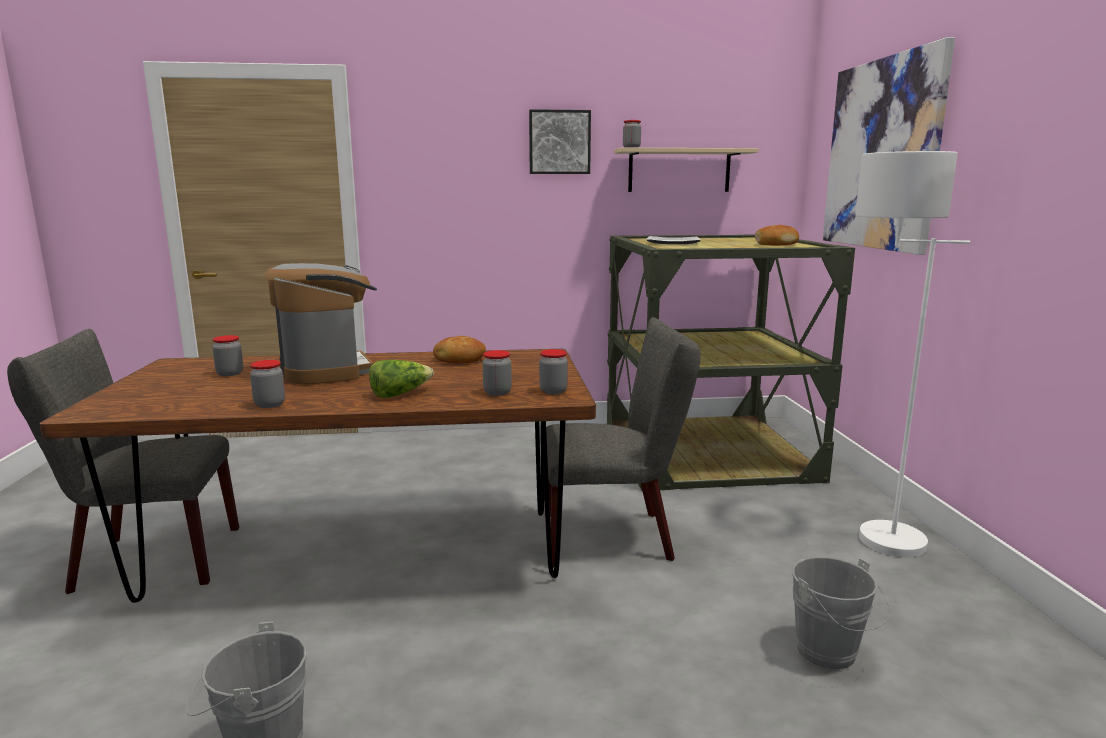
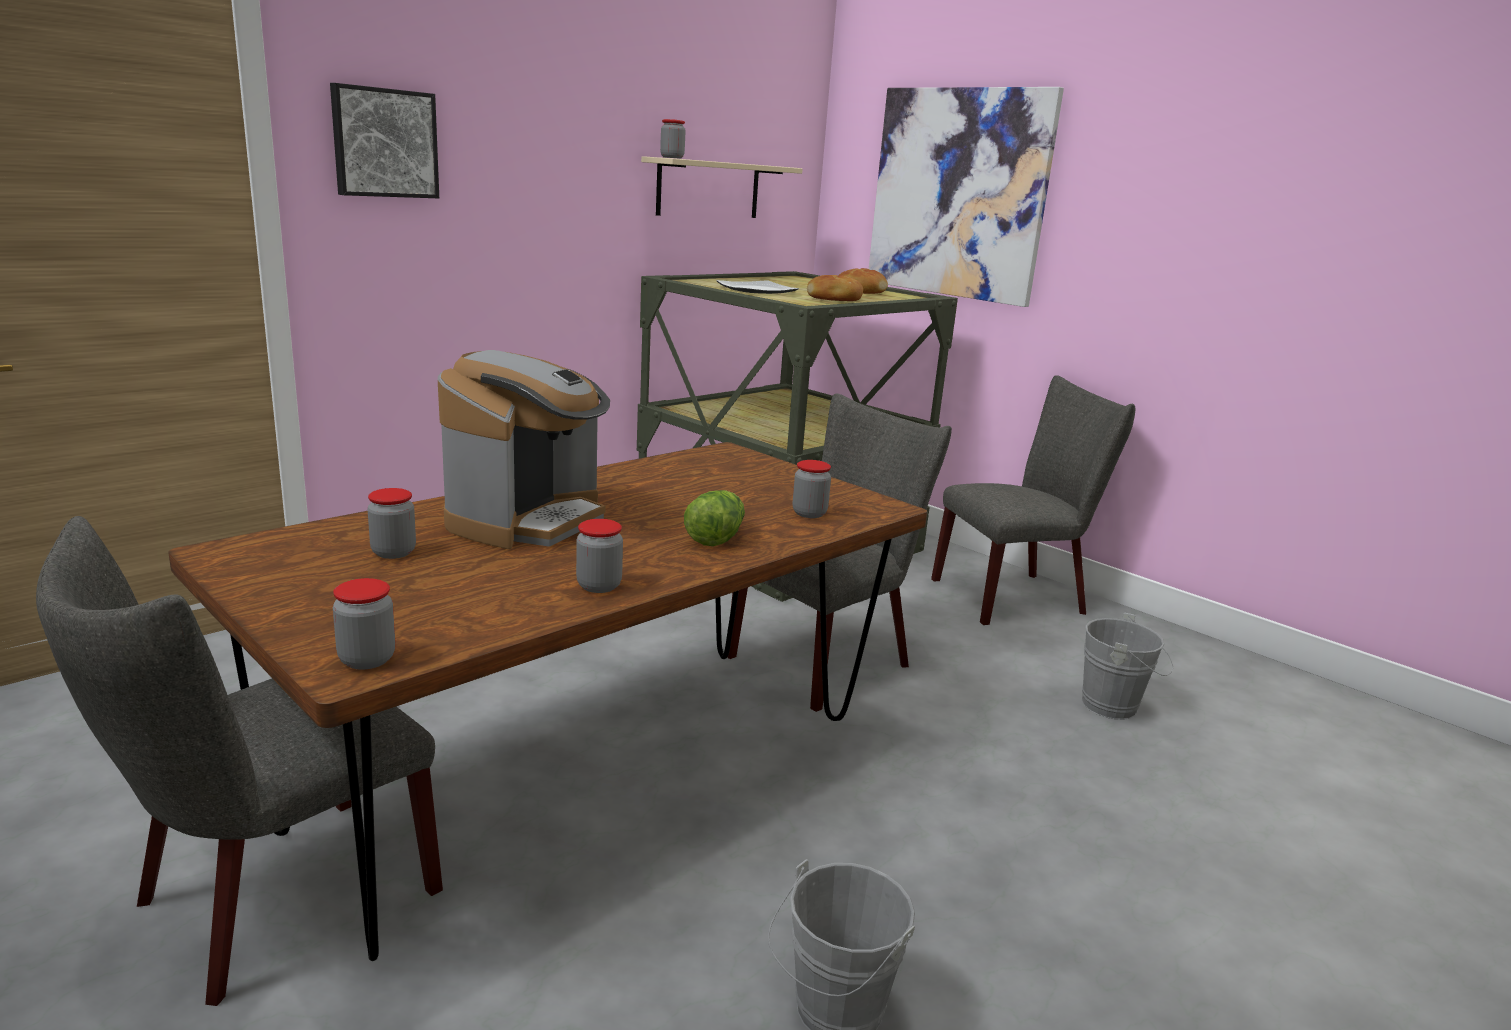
camera: 40 degrees left, 5 degrees up
coffee machine [264,263,377,385] -> coffee machine turned 90 degrees clockwise [438,350,610,549]
bread [433,336,486,363] -> bread moved to [807,275,863,301]
picture [529,109,591,174] -> picture moved to [330,83,439,198]
jar [539,349,568,394] -> jar moved to [333,578,395,670]
white floor lamp [856,151,970,557] -> grey chair [931,375,1135,625]

